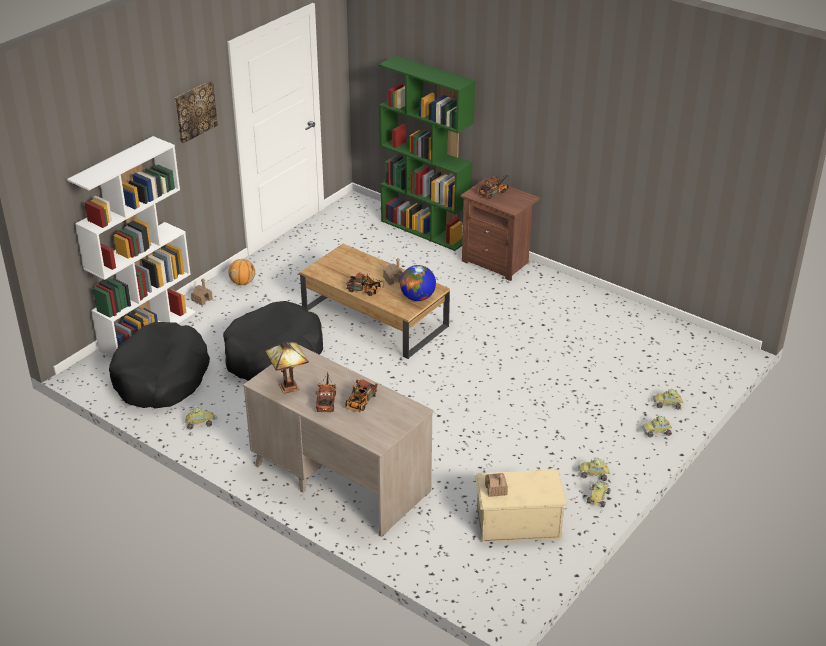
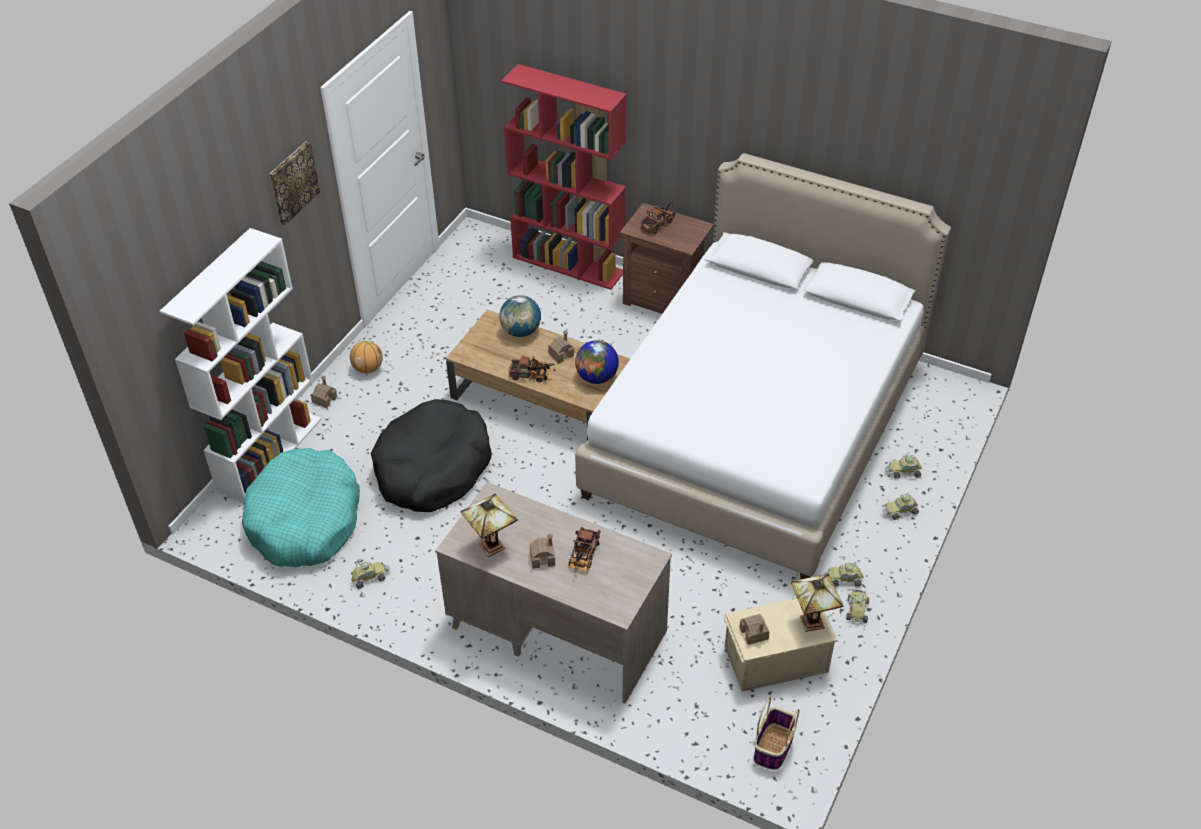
camera: 10 degrees left, 10 degrees up
black dog bed [109,322,210,409] -> turquoise dog bed [242,448,360,567]
toy truck [315,372,336,412] -> toy house [530,534,555,569]
green bookcase [379,56,475,251] -> red bookcase [501,64,627,290]
none -> globe [500,295,541,337]
none -> white bed [575,153,951,579]
none -> basket [754,696,799,770]
none -> table lamp [791,574,843,632]

